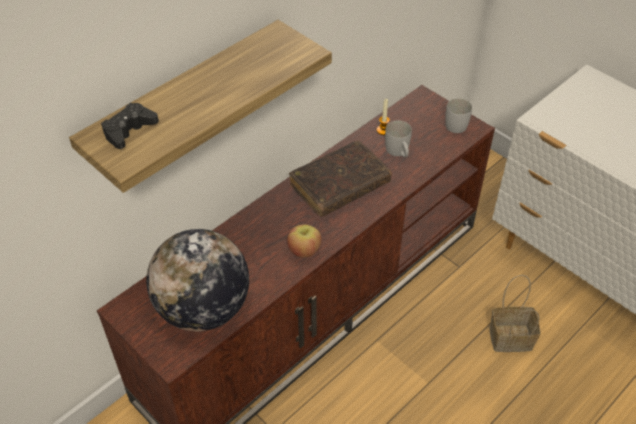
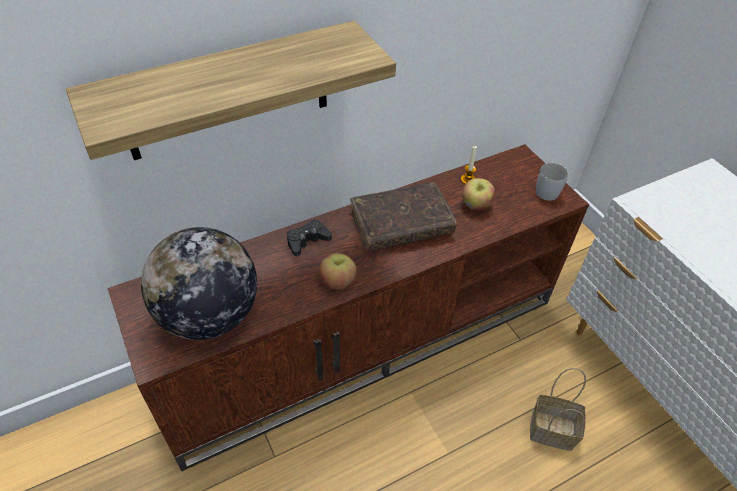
camera: 15 degrees right, 0 degrees up
black game controller [101,103,159,149] -> black game controller moved to [287,219,332,256]
white mug [385,120,412,157] -> apple [462,178,495,210]

